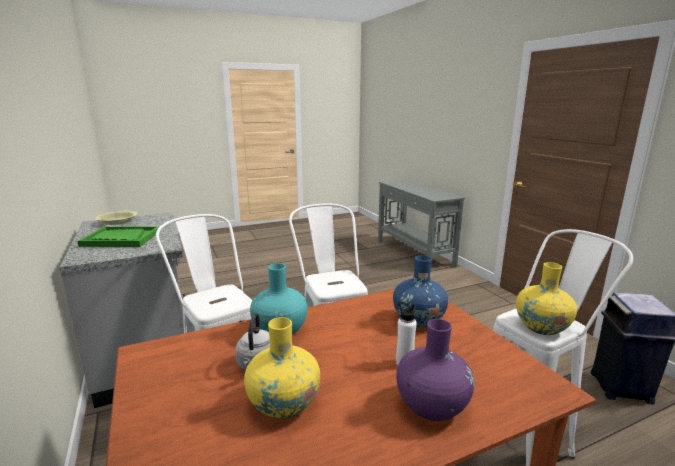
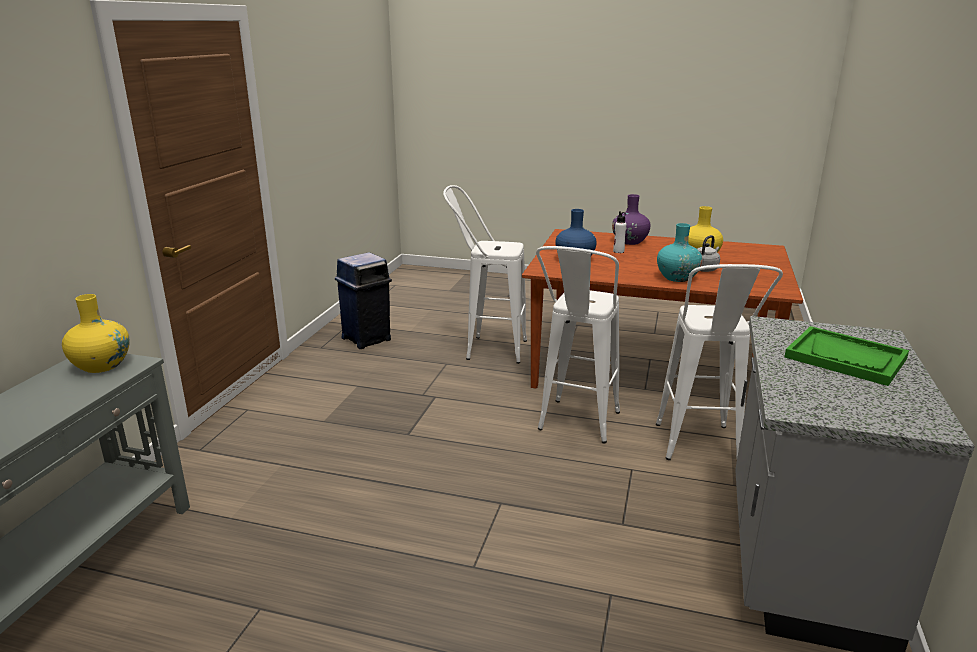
camera: 140 degrees left, 5 degrees up
yellow bowl [95,211,138,225] -> none
yellow vase [516,262,577,335] -> yellow vase moved to [62,294,130,373]

